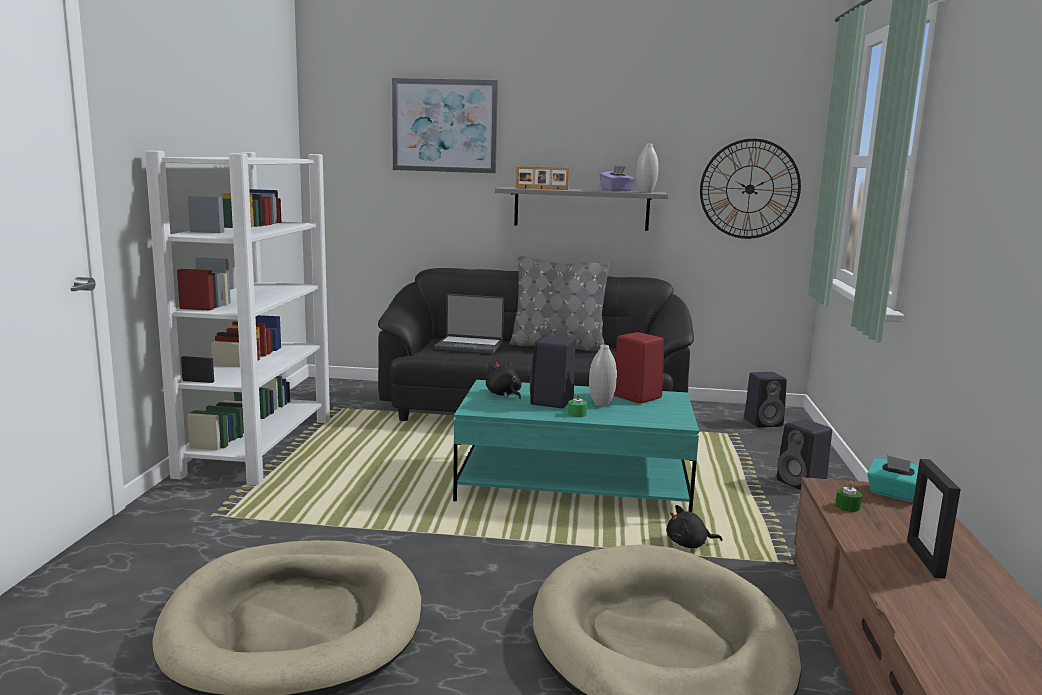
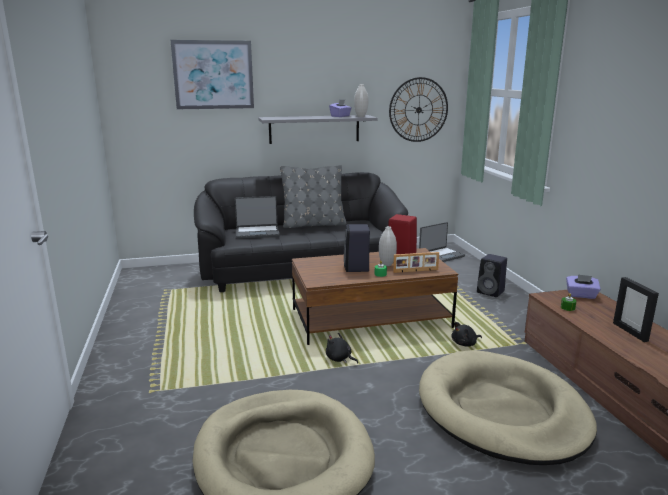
camera: 20 degrees left, 5 degrees up
white bookcase [145,150,330,485] -> none
turquoise coffee table [453,380,699,512] -> brown coffee table [292,248,458,345]
black plush toy [486,361,522,399] -> black plush toy moved to [326,332,358,364]
picture frame [516,166,569,190] -> picture frame moved to [393,252,439,273]
black speaker [744,372,787,427] -> laptop [419,222,465,262]
turquoise tissue box [867,455,919,502] -> purple tissue box [566,274,601,299]

